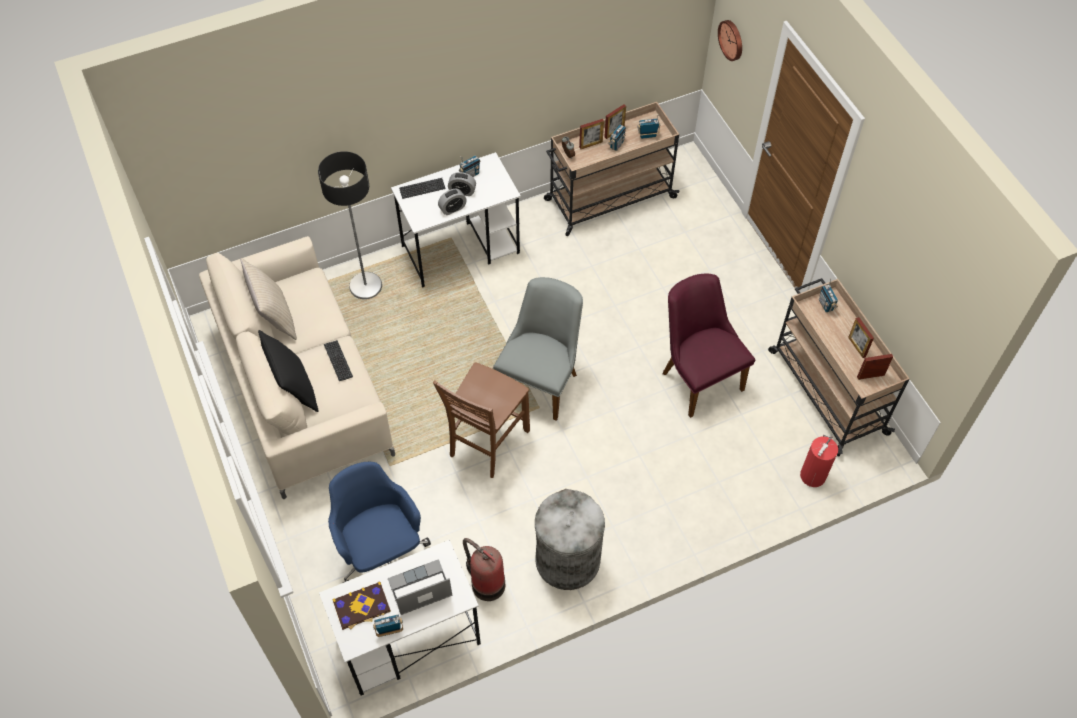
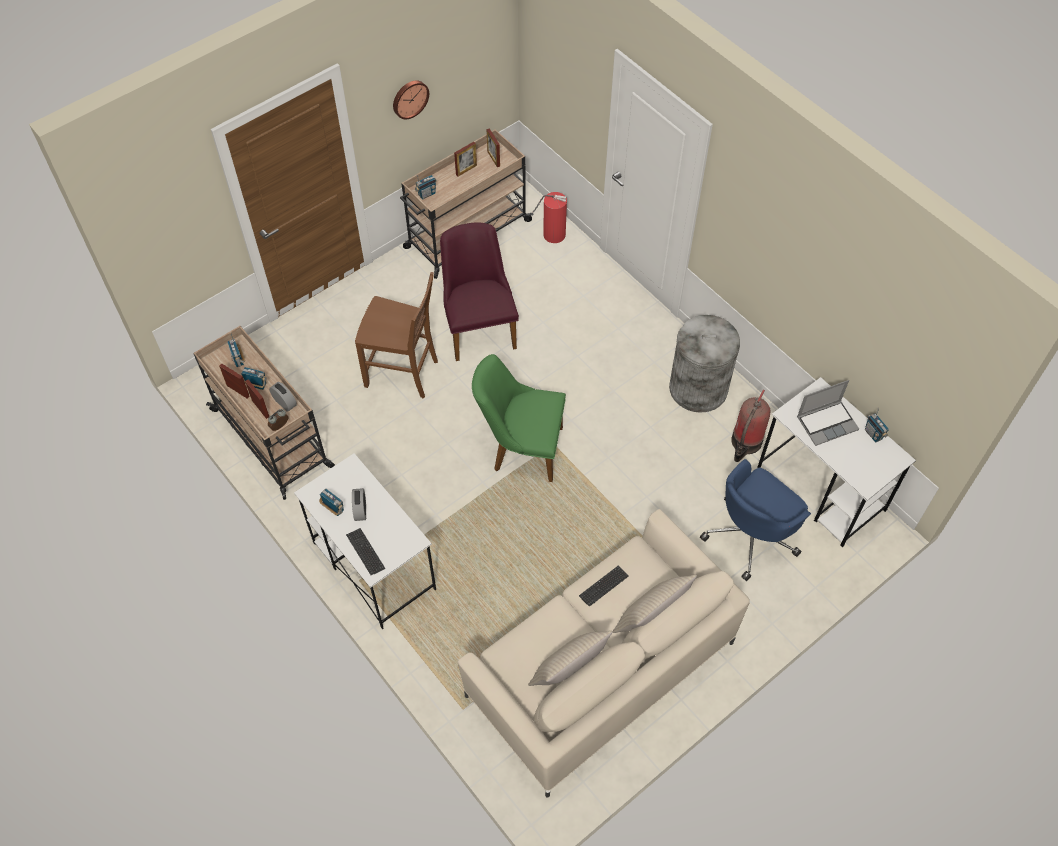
camera: 105 degrees left, 0 degrees up
black pillow [258,330,318,412] -> beige pillow [613,575,697,633]
floor lamp [318,151,382,299] -> none
book [333,581,391,630] -> none
laptop [388,559,453,615] -> laptop turned 75 degrees counterclockwise [797,380,859,446]
brown chair [433,362,530,478] -> brown chair moved to [355,272,438,399]
alarm clock [438,189,467,215] -> alarm clock moved to [269,382,297,412]
grey chair [493,277,583,421] -> green chair [472,354,566,482]
purple chair [663,274,755,418] -> purple chair turned 120 degrees clockwise [440,222,519,361]
wall clock [718,20,742,61] -> wall clock moved to [393,80,429,119]

